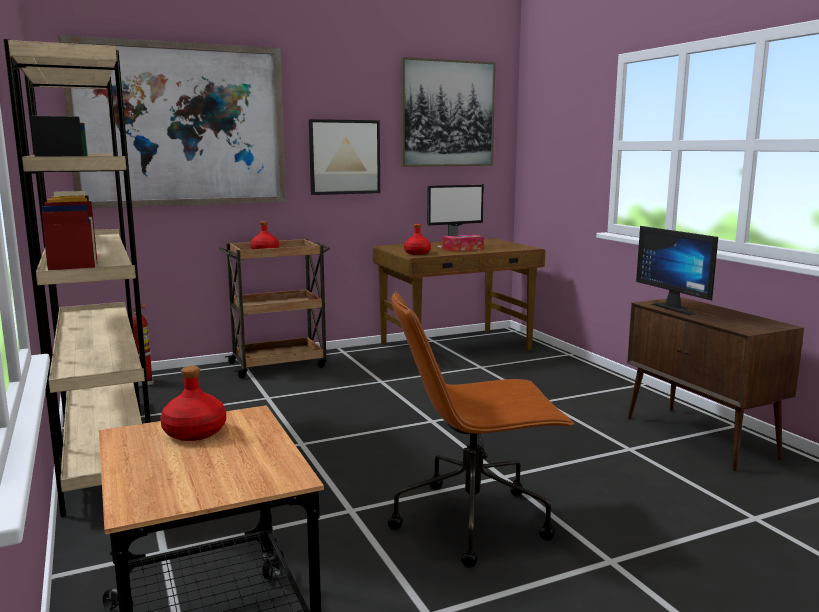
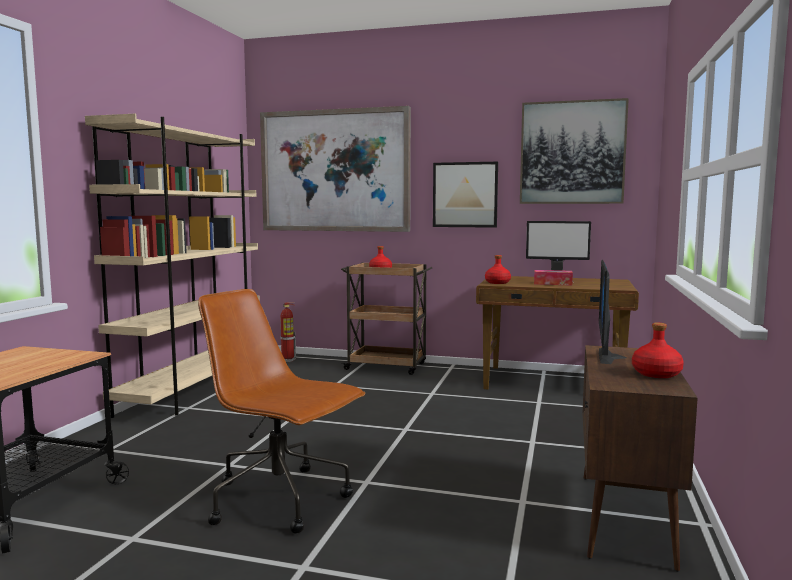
camera: 40 degrees right, 5 degrees down
red bottle [160,366,226,441] -> red bottle moved to [632,323,684,378]

